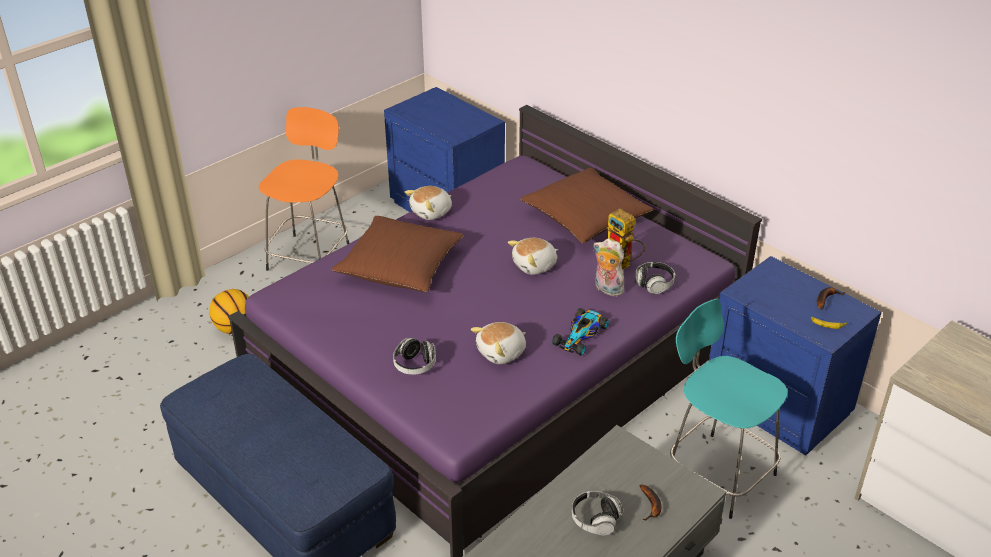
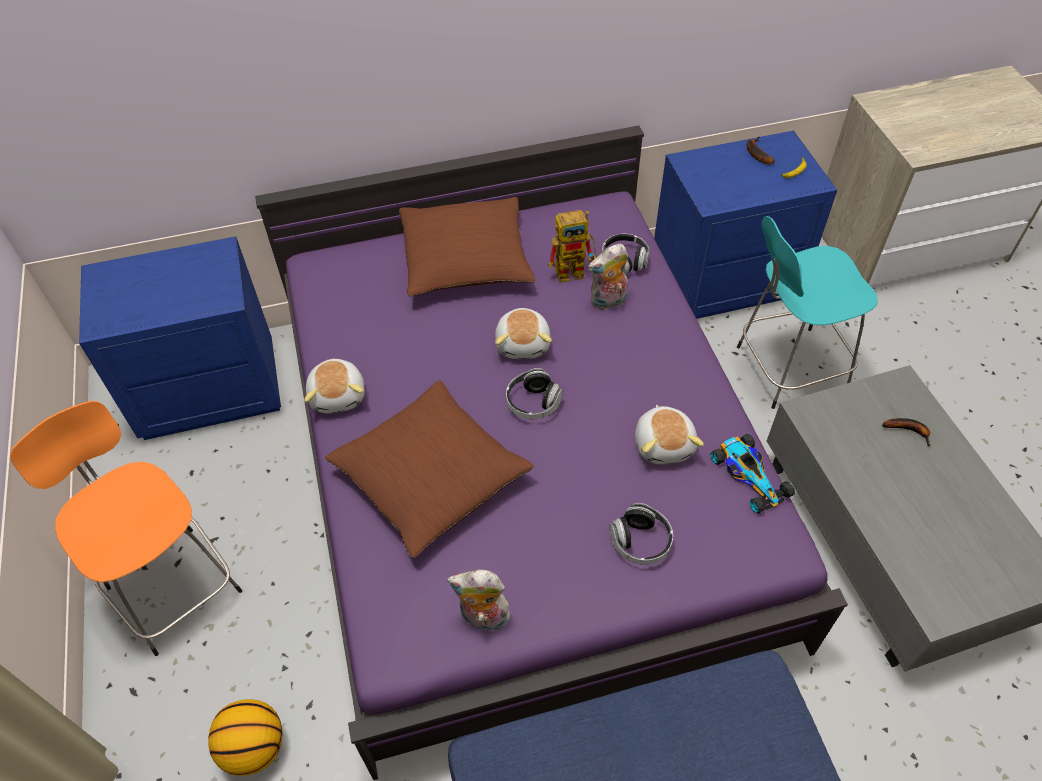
camera: 60 degrees left, 15 degrees up
toy car [552,308,609,356] -> toy car moved to [710,434,795,514]
headphones [572,491,623,536] -> headphones moved to [506,368,563,419]
none -> plush toy [447,569,510,631]

